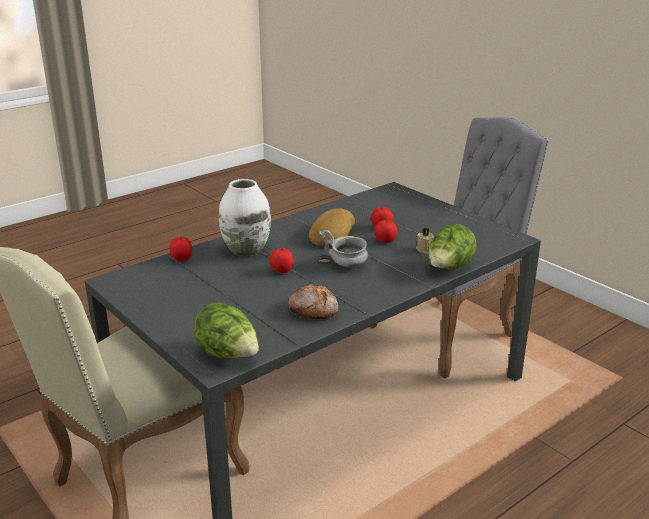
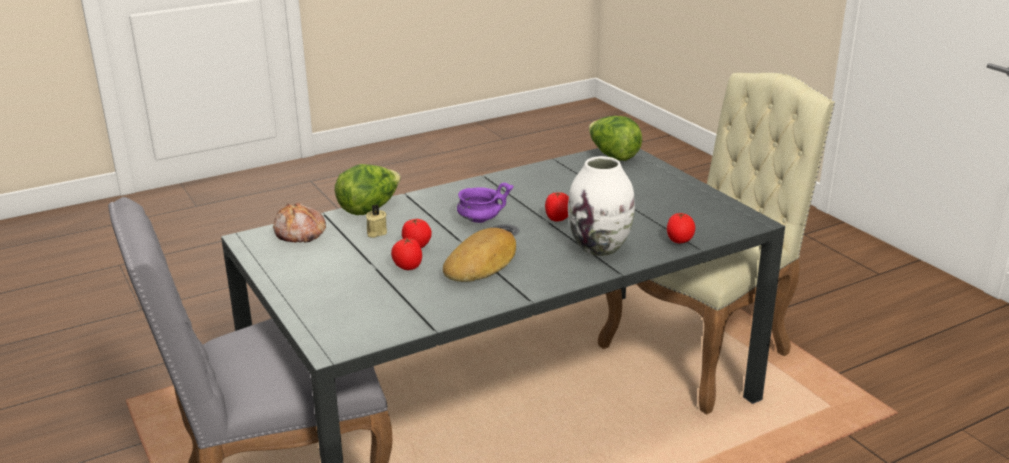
camera: 170 degrees left, 0 degrees up
bread [288,284,338,319] -> bread moved to [273,203,326,243]
grey bowl [319,230,368,268] -> purple bowl [457,183,514,223]

